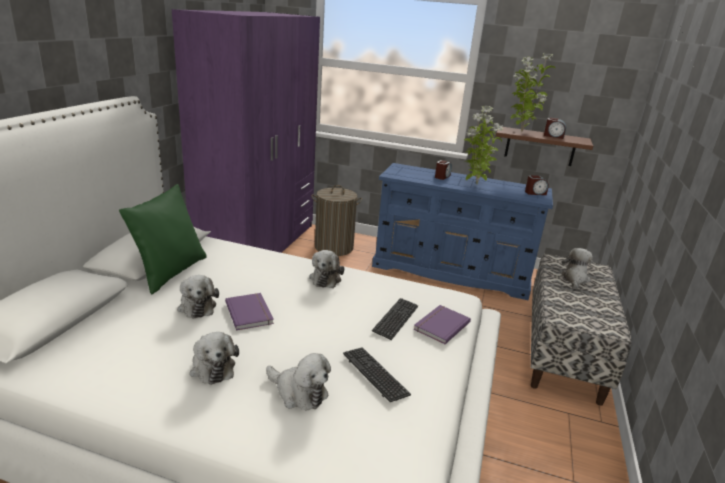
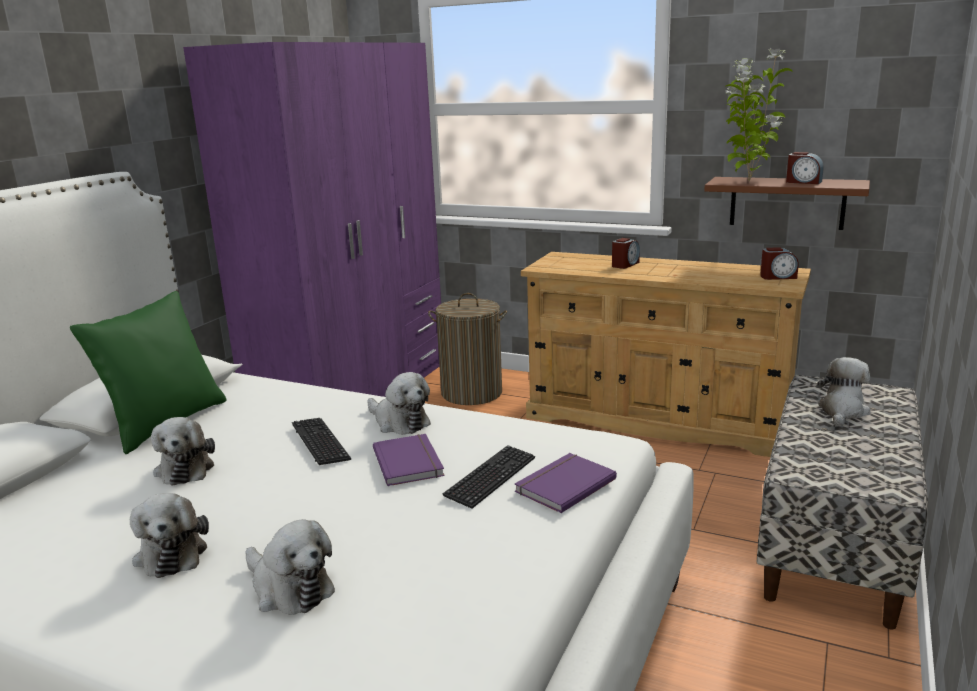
camera: 10 degrees right, 5 degrees down
purple book [225,293,274,331] -> purple book moved to [373,434,444,486]
plush toy [309,250,344,288] -> plush toy turned 60 degrees counterclockwise [367,372,431,435]
keyboard [343,348,411,402] -> keyboard moved to [292,418,351,465]
blue dresser [372,163,553,301] -> beige dresser [521,252,811,457]
potted plant [464,105,503,185] -> none

